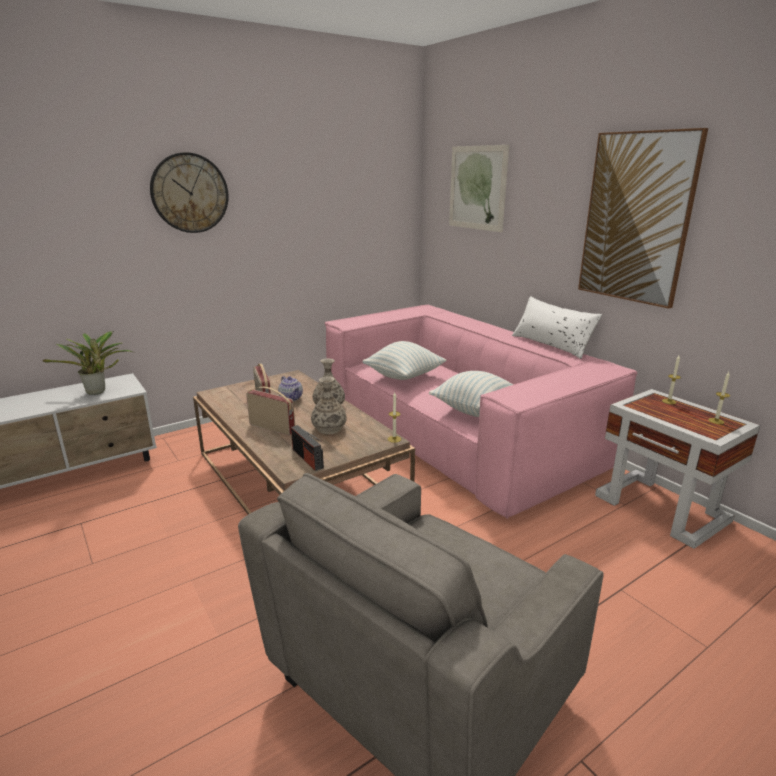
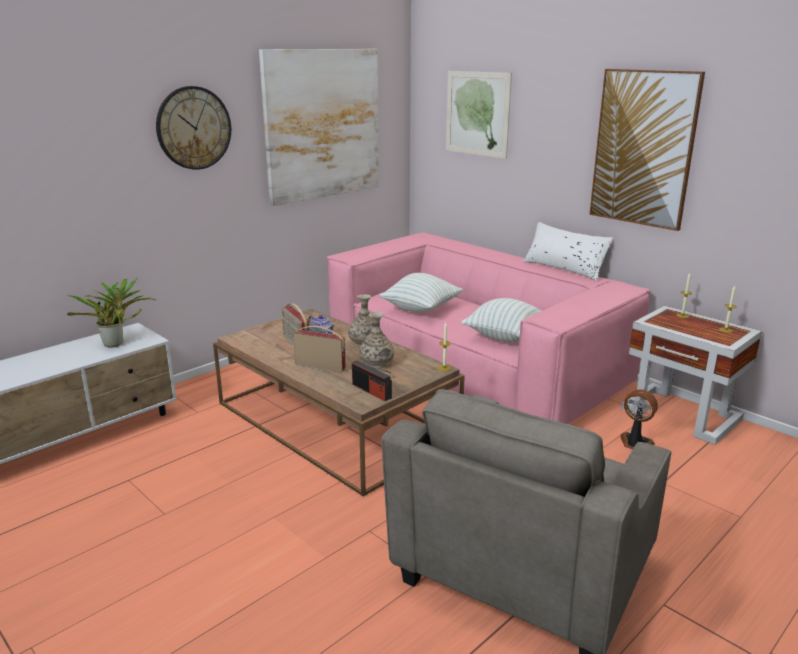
camera: 10 degrees left, 0 degrees up
none -> picture [259,49,379,206]
none -> fan [621,389,658,449]

